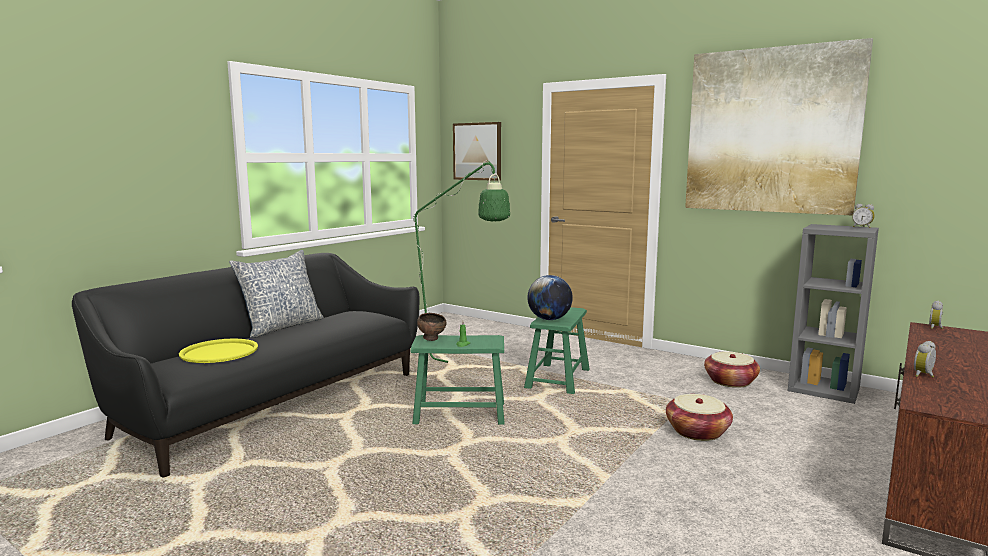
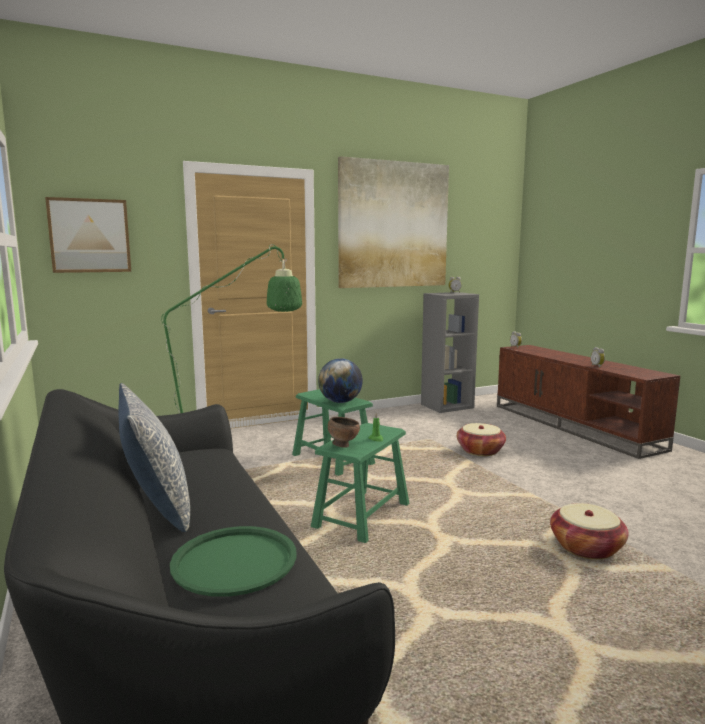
camera: 60 degrees left, 0 degrees up
yellow tray [179,339,258,363] -> green tray [170,526,297,597]
basket [704,351,760,388] -> basket moved to [550,503,629,560]

